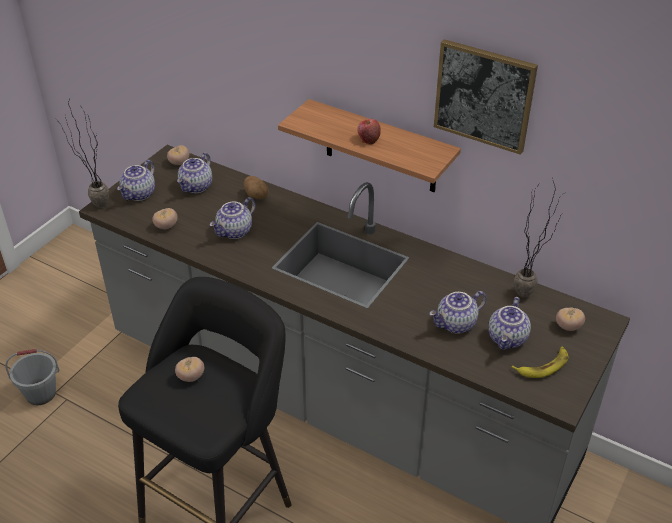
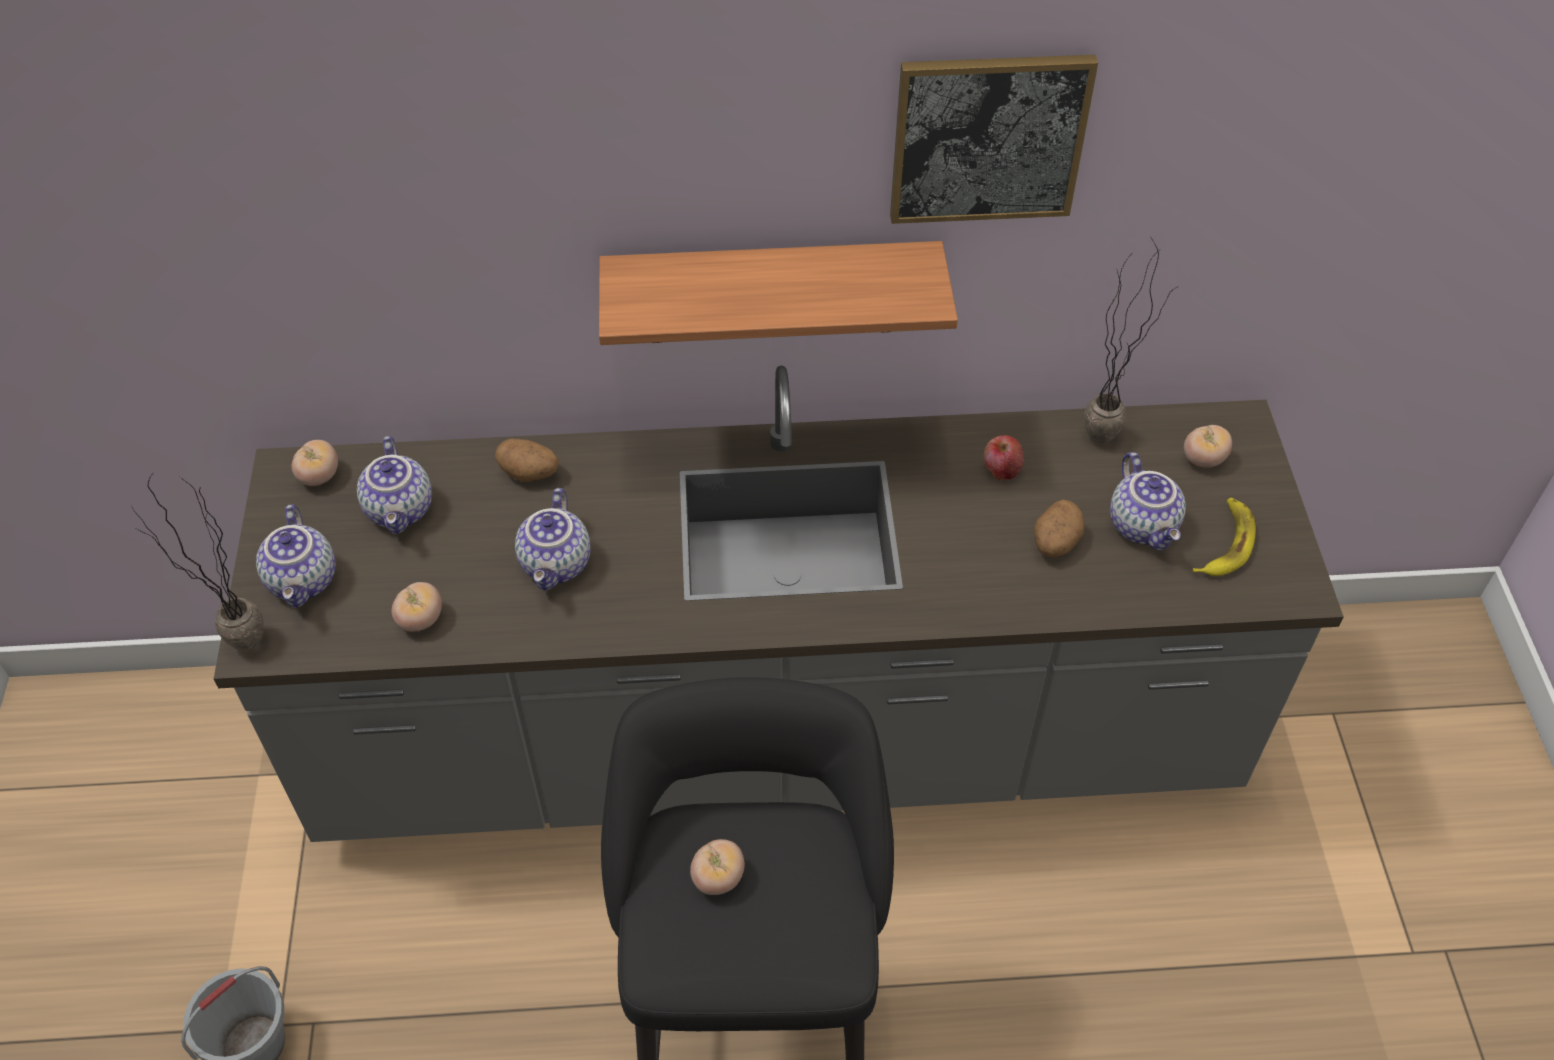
camera: 35 degrees left, 10 degrees up
apple [357,119,381,145] -> apple moved to [984,435,1024,480]
teapot [429,291,487,334] -> potato [1034,499,1085,557]

